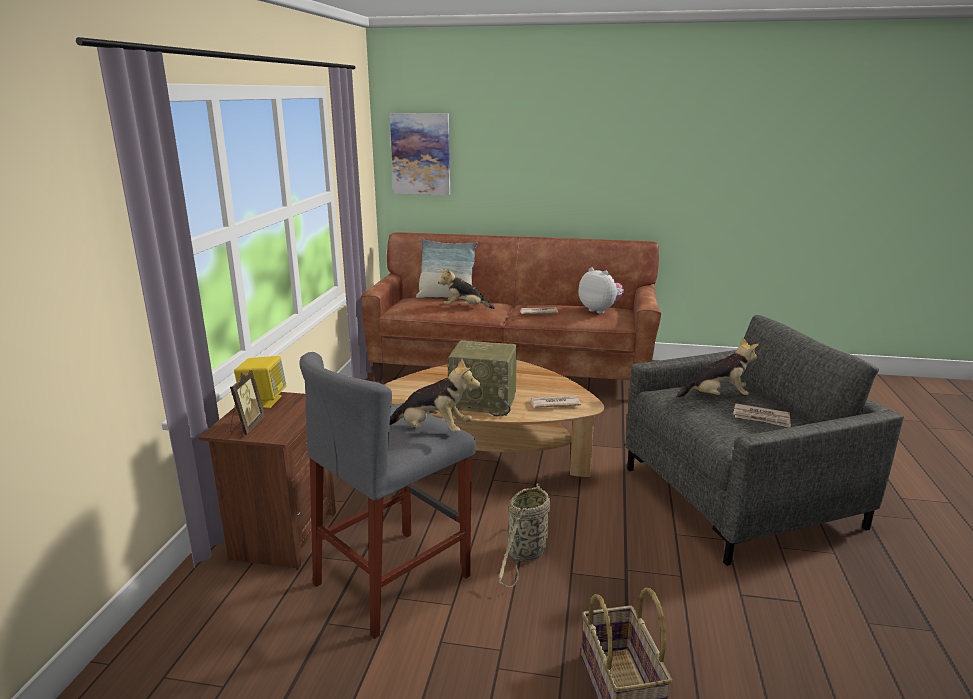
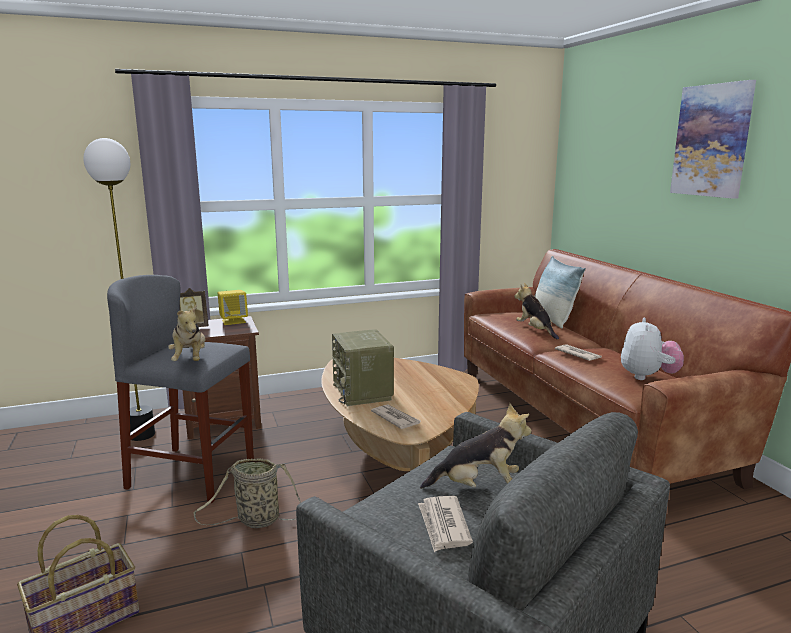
camera: 60 degrees right, 5 degrees down
picture [390,113,450,195] -> picture moved to [670,80,756,199]
plush toy [676,337,759,398] -> plush toy turned 60 degrees counterclockwise [420,403,531,489]
none -> floor lamp [83,138,155,441]

